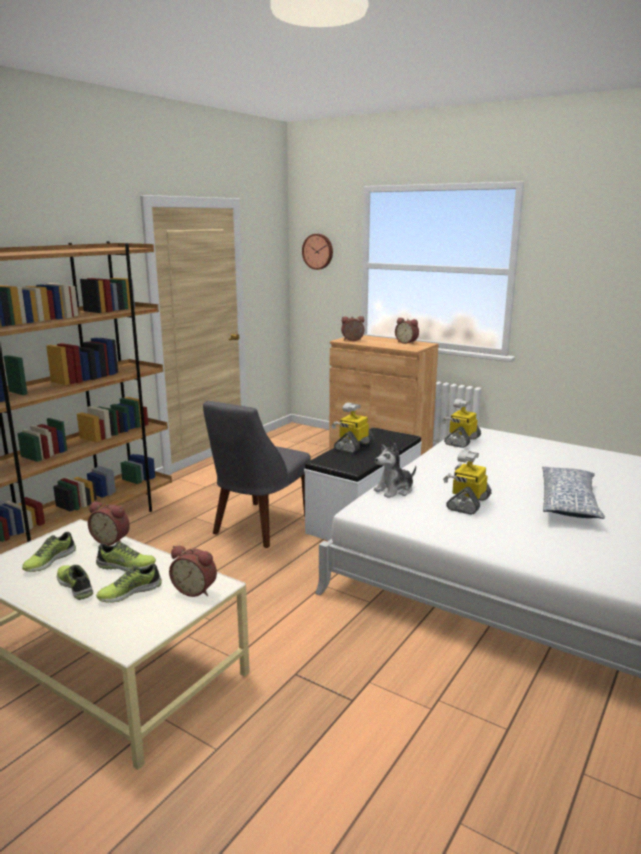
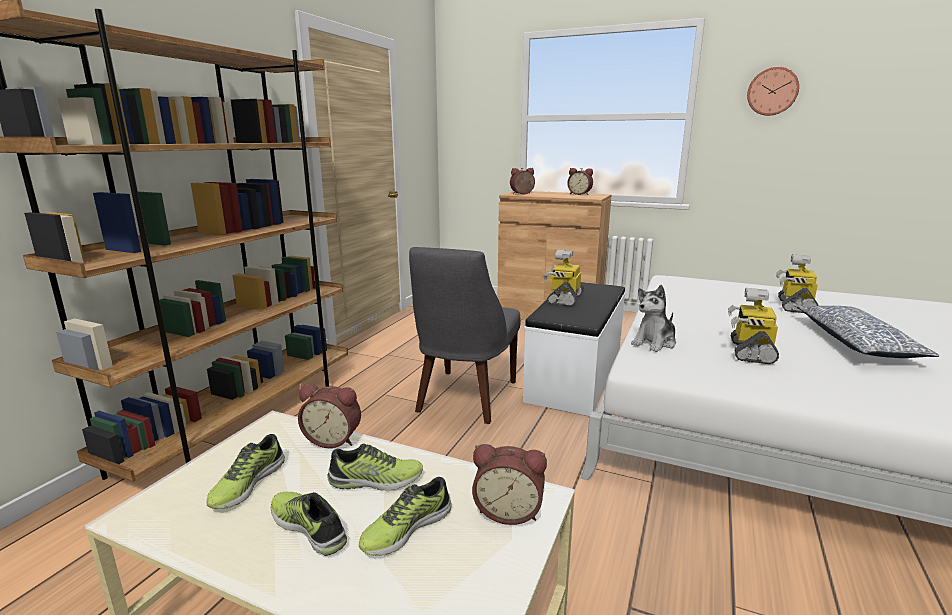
camera: 10 degrees left, 0 degrees up
wall clock [302,234,333,270] -> wall clock moved to [747,67,799,116]
toy robot [442,399,481,448] -> toy robot moved to [776,254,818,313]

